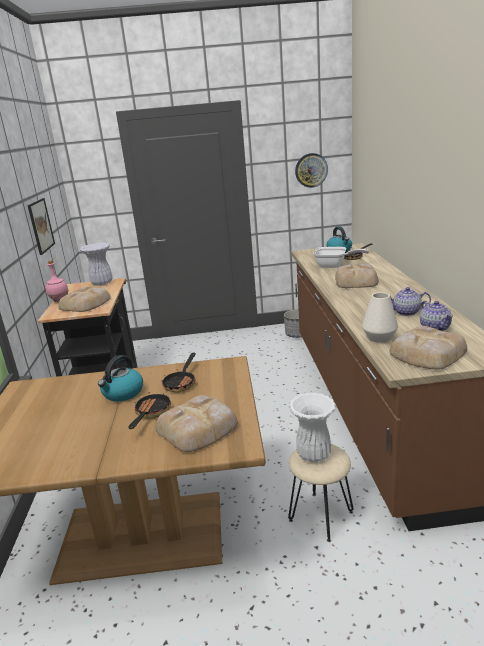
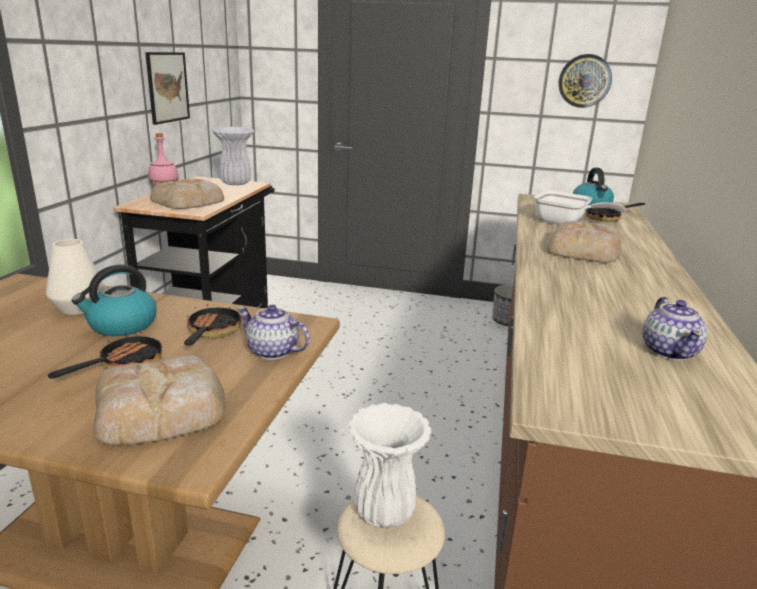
camera: 15 degrees right, 0 degrees up
frying pan [162,353,196,393] -> frying pan turned 150 degrees clockwise [184,304,242,346]
white vase [362,293,398,343] -> white vase moved to [46,239,104,315]
teapot [387,287,431,316] -> teapot moved to [237,305,310,360]
bread [390,326,467,370] -> none

